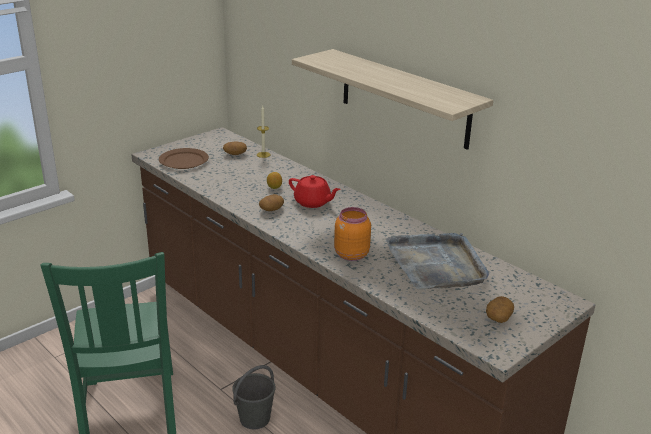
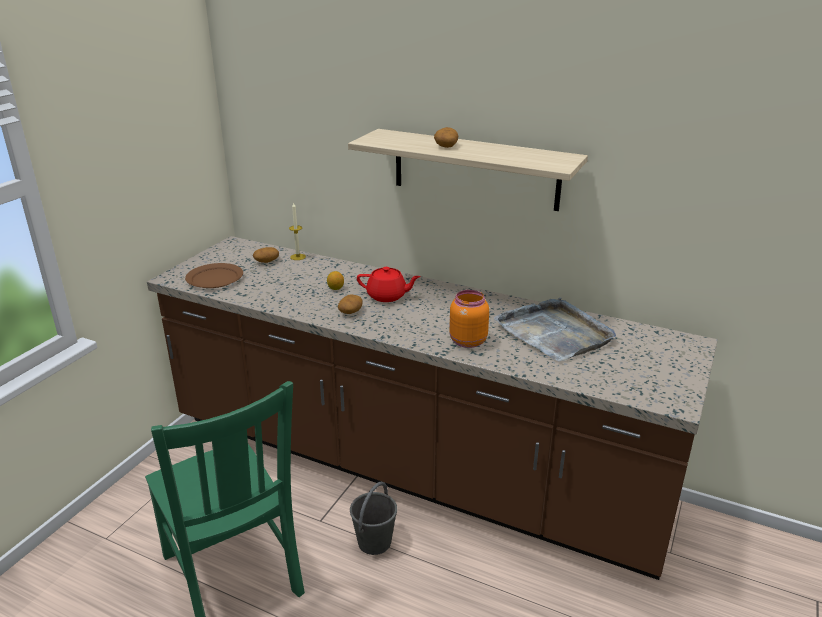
camera: 20 degrees left, 0 degrees up
potato [486,296,514,323] -> potato moved to [434,127,458,148]

